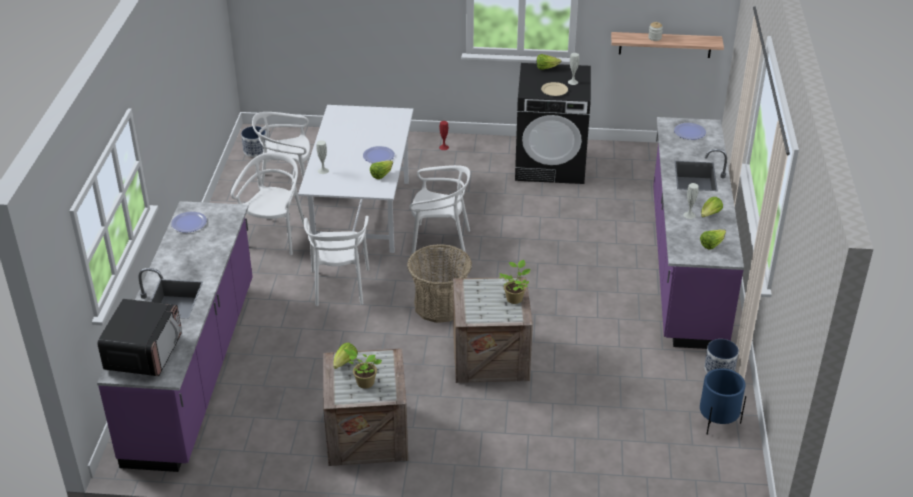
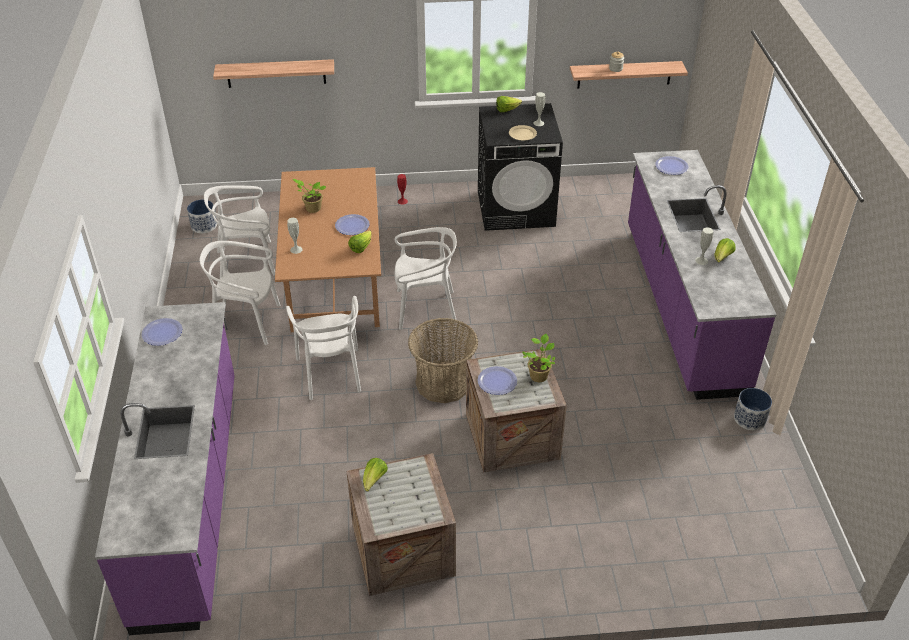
camera: 10 degrees left, 5 degrees up
microwave [98,299,182,376] -> none
white chair [231,152,304,256] -> white chair turned 90 degrees counterclockwise [200,241,280,345]
white dining table [298,105,413,253] -> brown dining table [275,167,381,332]
potted plant [344,349,382,389] -> potted plant moved to [293,179,326,213]
lettuce [700,230,726,249] -> none
blue planter [700,368,746,435] -> none
none -> shelf [213,59,334,88]
none -> plate [478,366,517,395]

